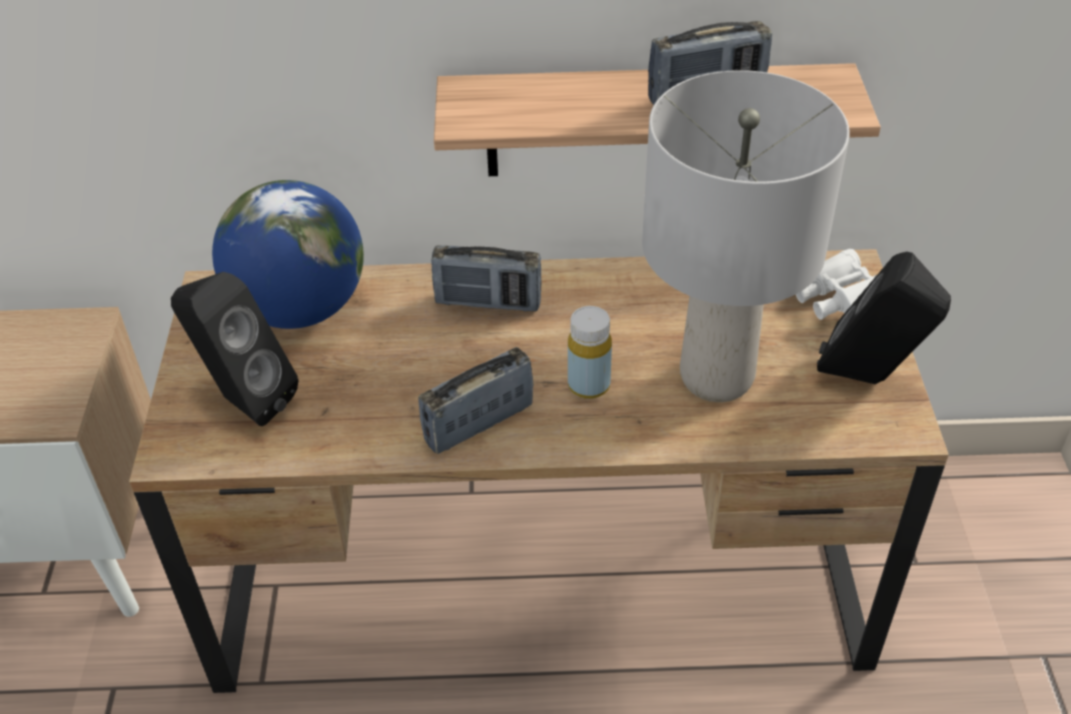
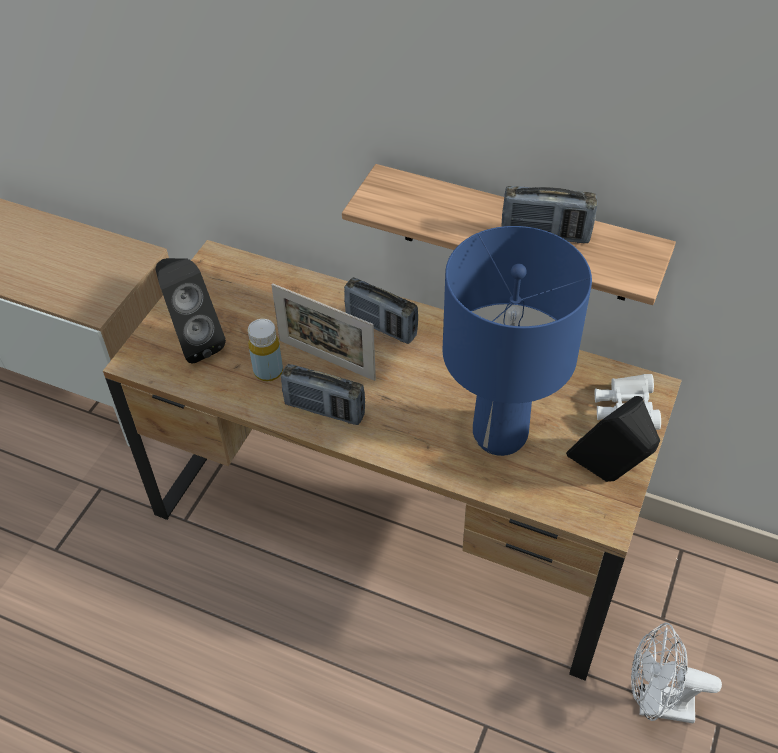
camera: 25 degrees right, 5 degrees up
globe [212,180,364,329] -> none
radio [418,347,534,454] -> radio turned 150 degrees counterclockwise [281,364,365,425]
yellow bottle [568,306,612,399] -> yellow bottle moved to [248,319,283,382]
grey table lamp [642,70,850,402] -> blue table lamp [442,226,592,456]
none -> picture frame [271,283,376,381]
none -> white fan [631,622,722,723]

